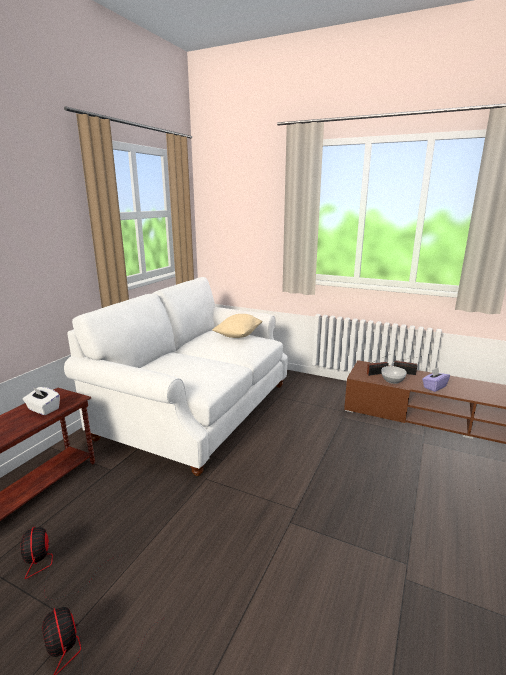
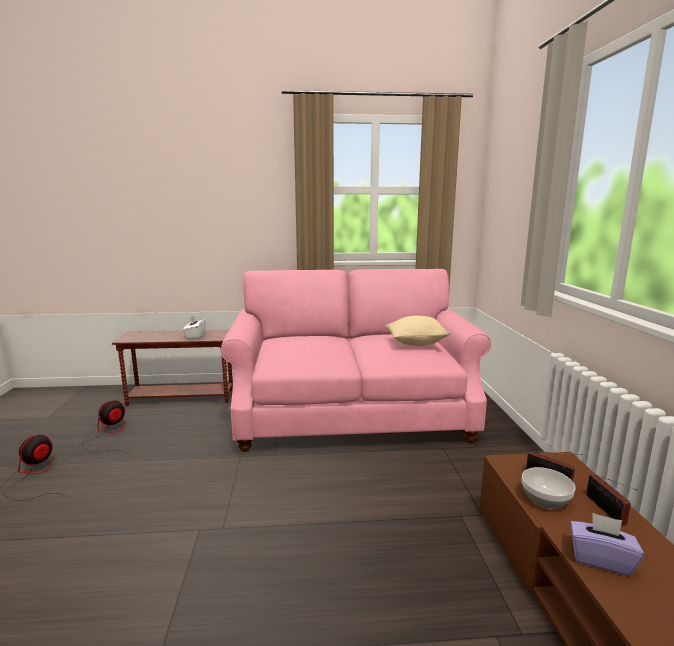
camera: 60 degrees right, 5 degrees down
white sofa [64,277,288,476] -> pink sofa [221,269,491,452]

